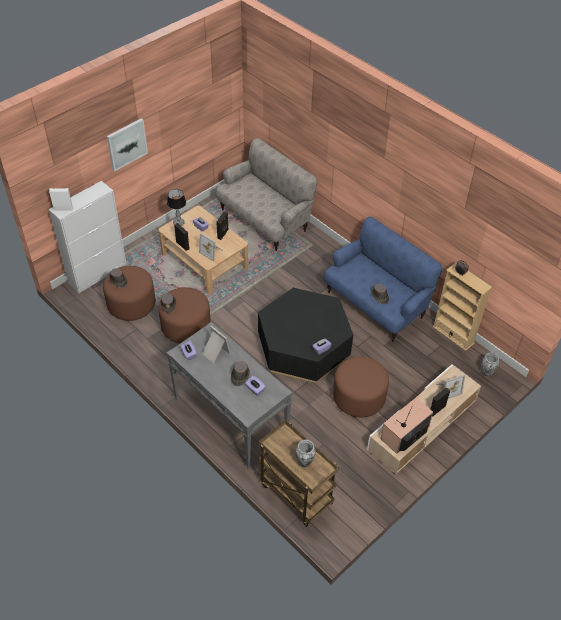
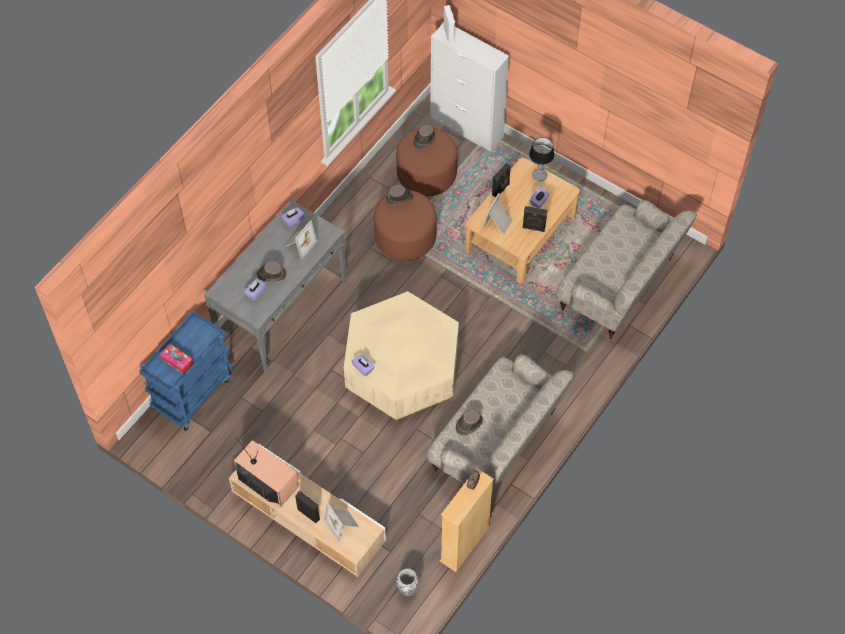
camera: 80 degrees right, 10 degrees up
picture [107,118,148,172] -> none
black coffee table [258,288,353,383] -> beige coffee table [344,291,459,420]
brown cart [259,420,339,527] -> blue cart [139,311,233,431]
vase [296,439,316,467] -> tissue box [160,344,194,375]
blue sofa [323,217,442,342] -> beige sofa [426,354,574,492]
brown ottoman [333,356,389,417] -> none

